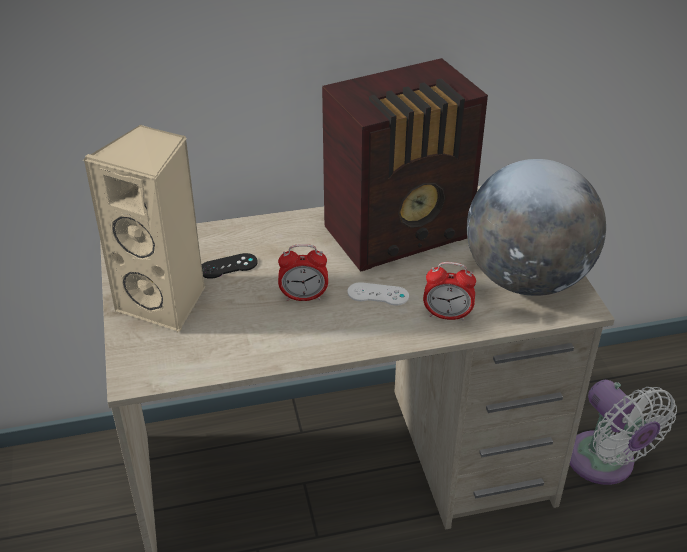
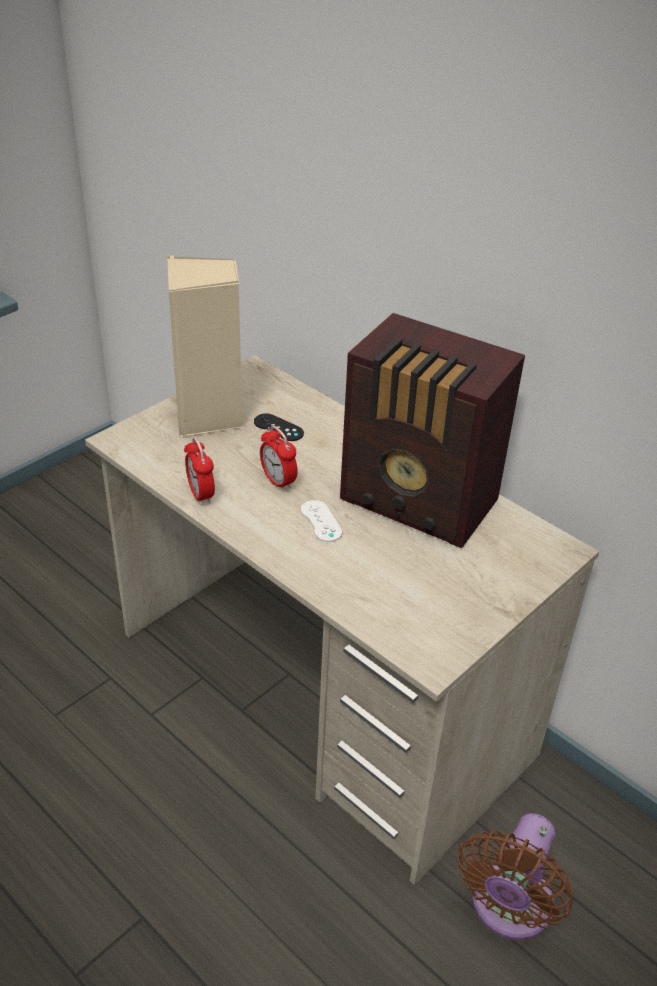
camera: 55 degrees right, 0 degrees up
alarm clock [423,262,476,321] -> alarm clock moved to [184,437,215,506]
globe [467,159,606,296] -> none
white fan [570,380,677,485] -> brown fan [458,813,573,940]

